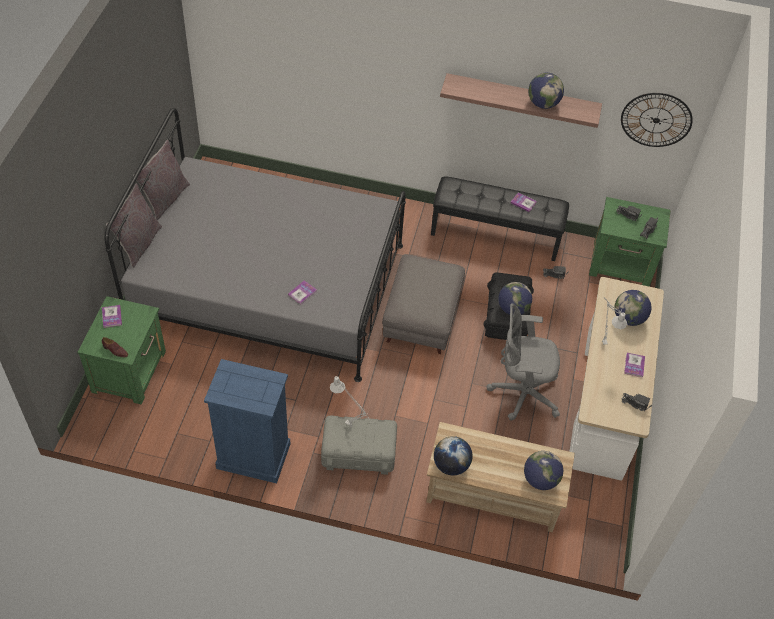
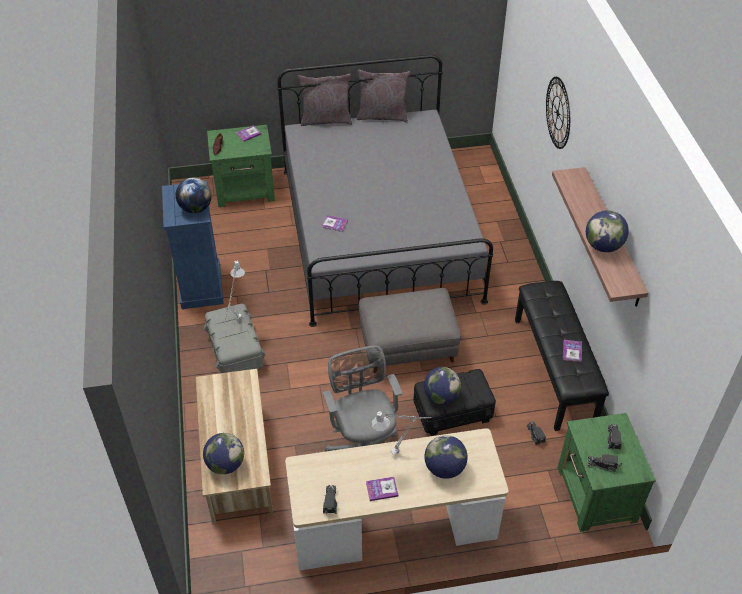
camera: 70 degrees right, 5 degrees down
globe [434,436,473,476] -> globe moved to [176,178,212,213]
wall clock [621,93,693,147] -> wall clock moved to [546,77,570,149]

